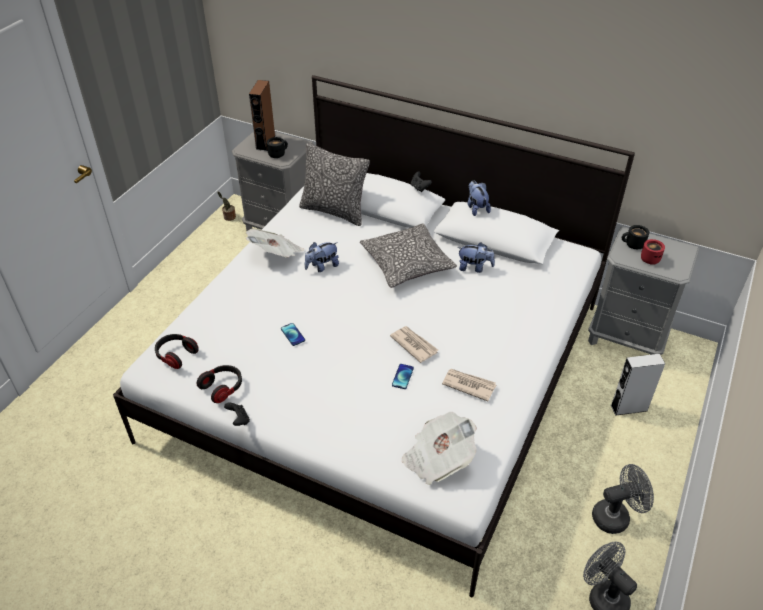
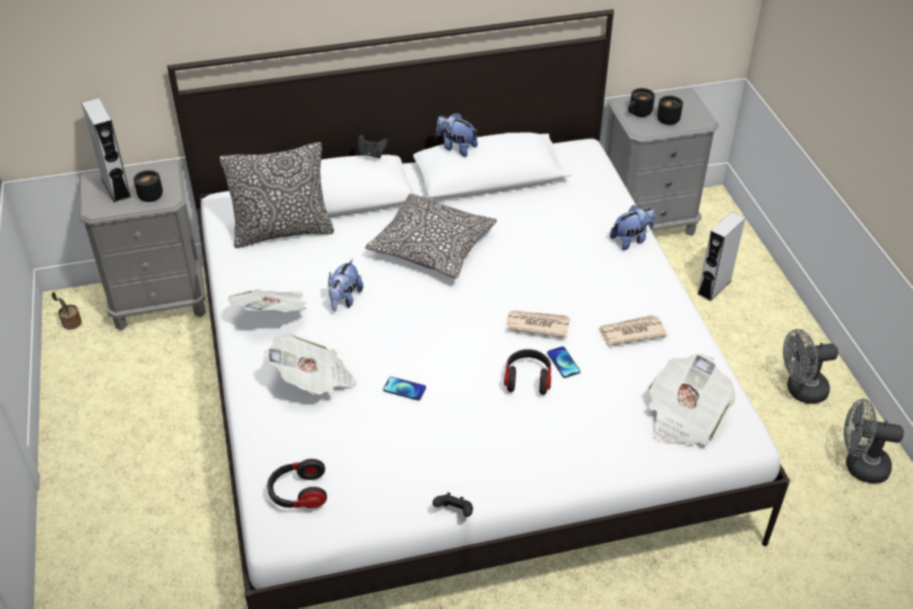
camera: 40 degrees left, 0 degrees up
headphones [197,365,242,403] -> headphones moved to [504,349,551,395]
brown speaker [249,80,275,151] -> grey speaker [81,98,131,203]
plush toy [457,242,495,273] -> plush toy moved to [610,205,655,250]
grey fan [592,464,654,534] -> grey fan turned 135 degrees counterclockwise [783,329,838,404]
red mug [641,239,665,265] -> black mug [657,96,683,125]
none -> newspaper [264,334,357,395]

